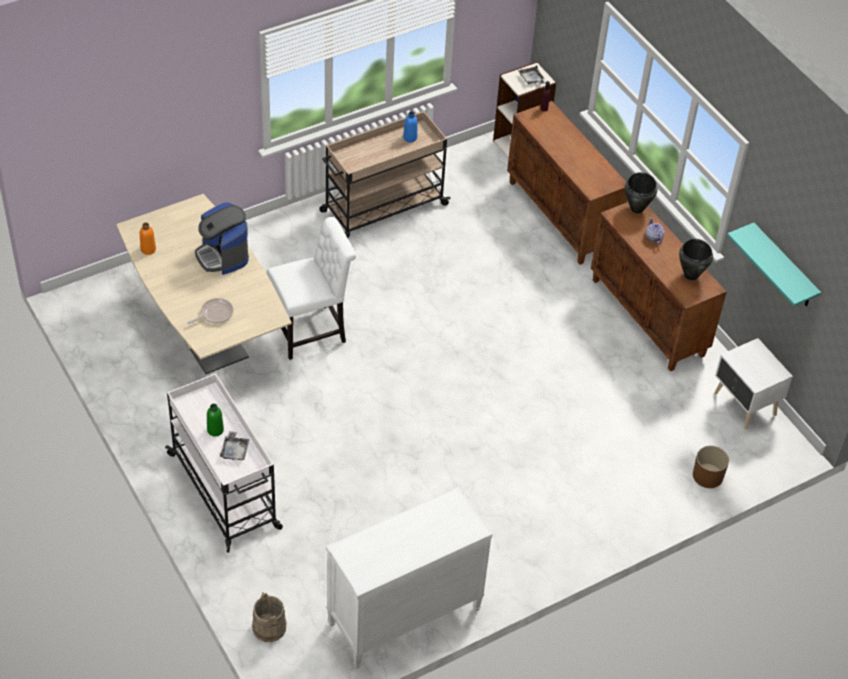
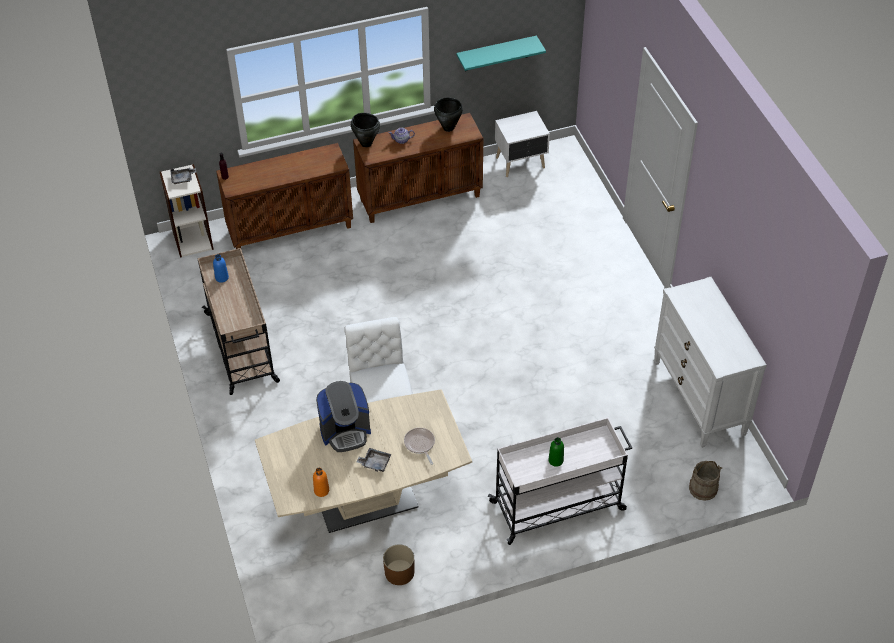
camera: 75 degrees left, 0 degrees up
grey tray [220,431,249,460] -> grey tray moved to [356,448,391,472]
brown planter [693,446,729,488] -> brown planter moved to [383,544,414,585]

